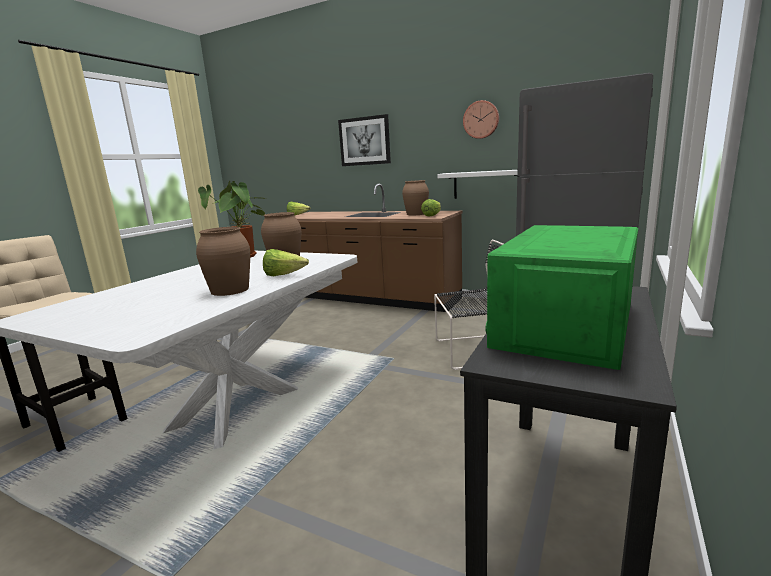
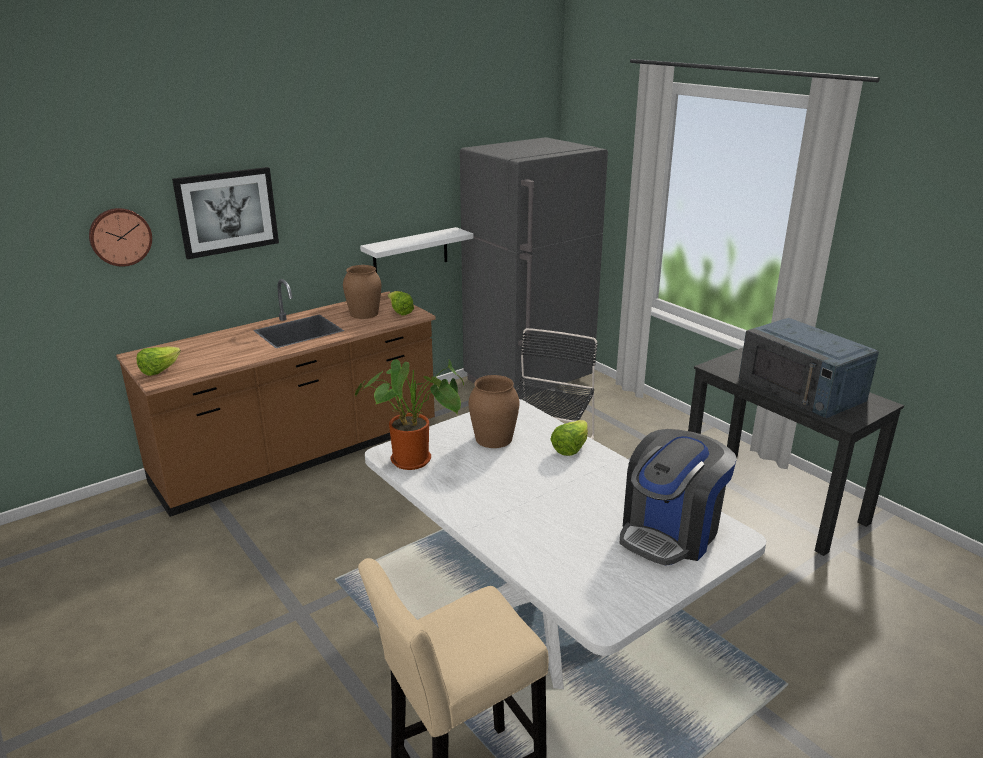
camera: 65 degrees left, 10 degrees up
brown vase [196,227,250,296] -> none
wall clock [463,100,499,139] -> wall clock moved to [89,208,152,267]
green microwave [485,225,638,370] -> blue microwave [739,318,879,418]
none -> coffee machine [620,429,737,566]

